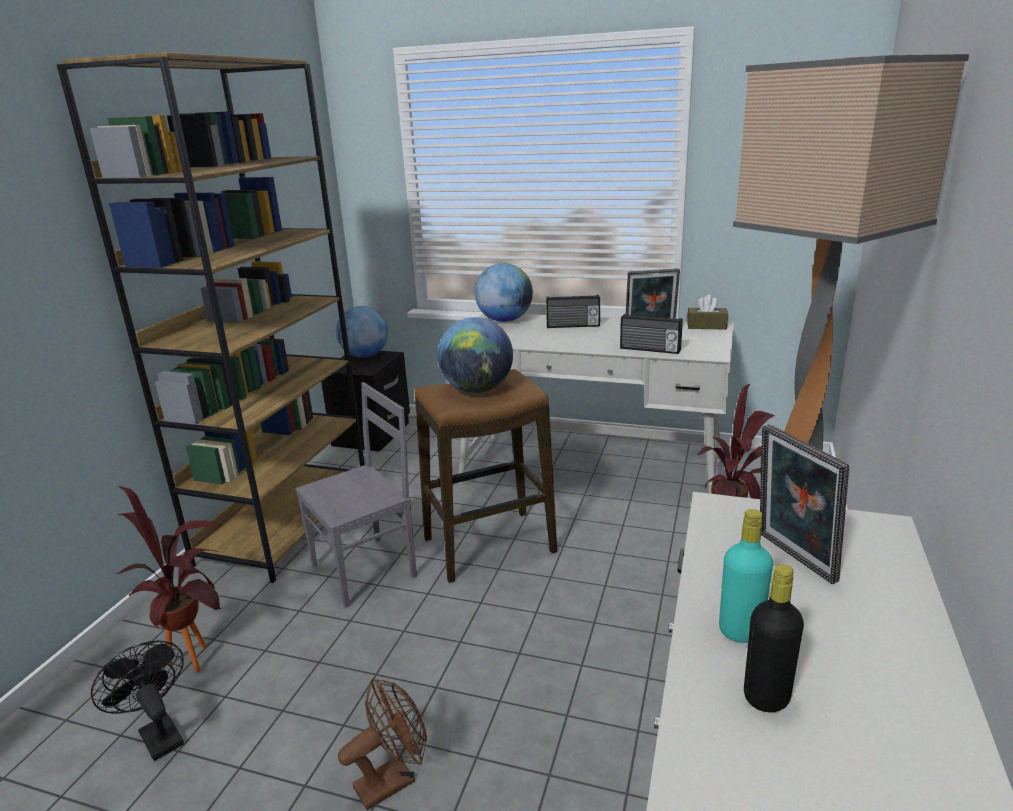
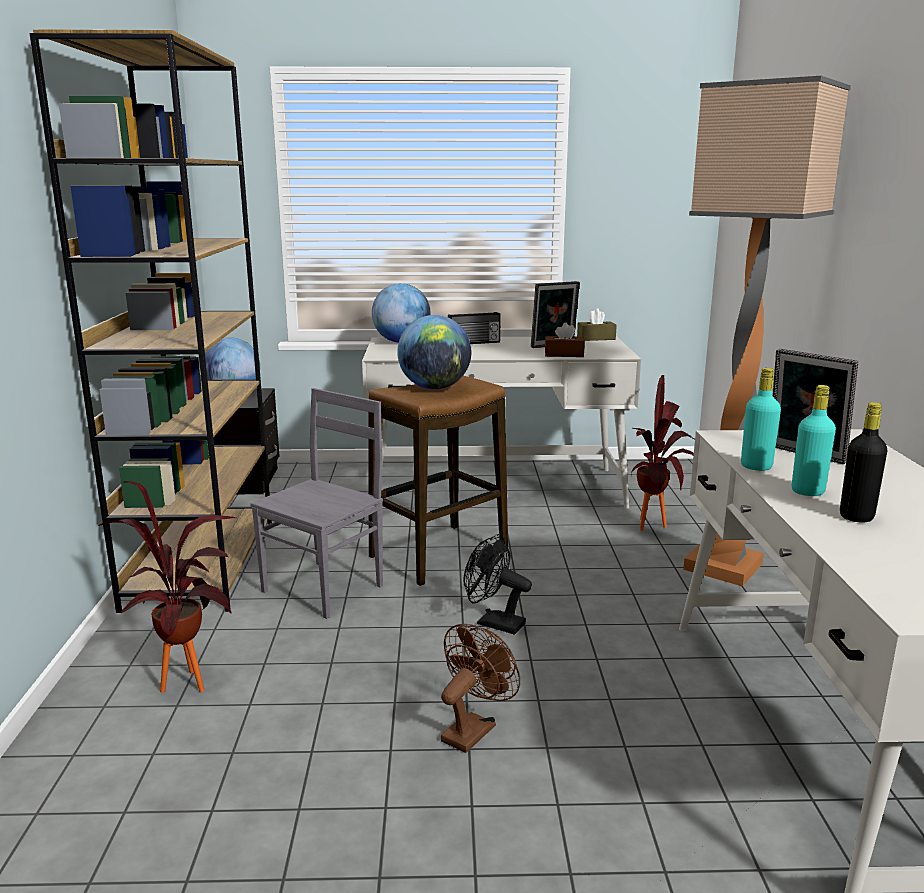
camera: 20 degrees left, 5 degrees down
black fan [91,640,184,761] -> black fan moved to [463,534,532,635]
radio [620,314,683,354] -> brown tissue box [545,322,585,357]
none -> turquoise bottle [741,368,781,471]

